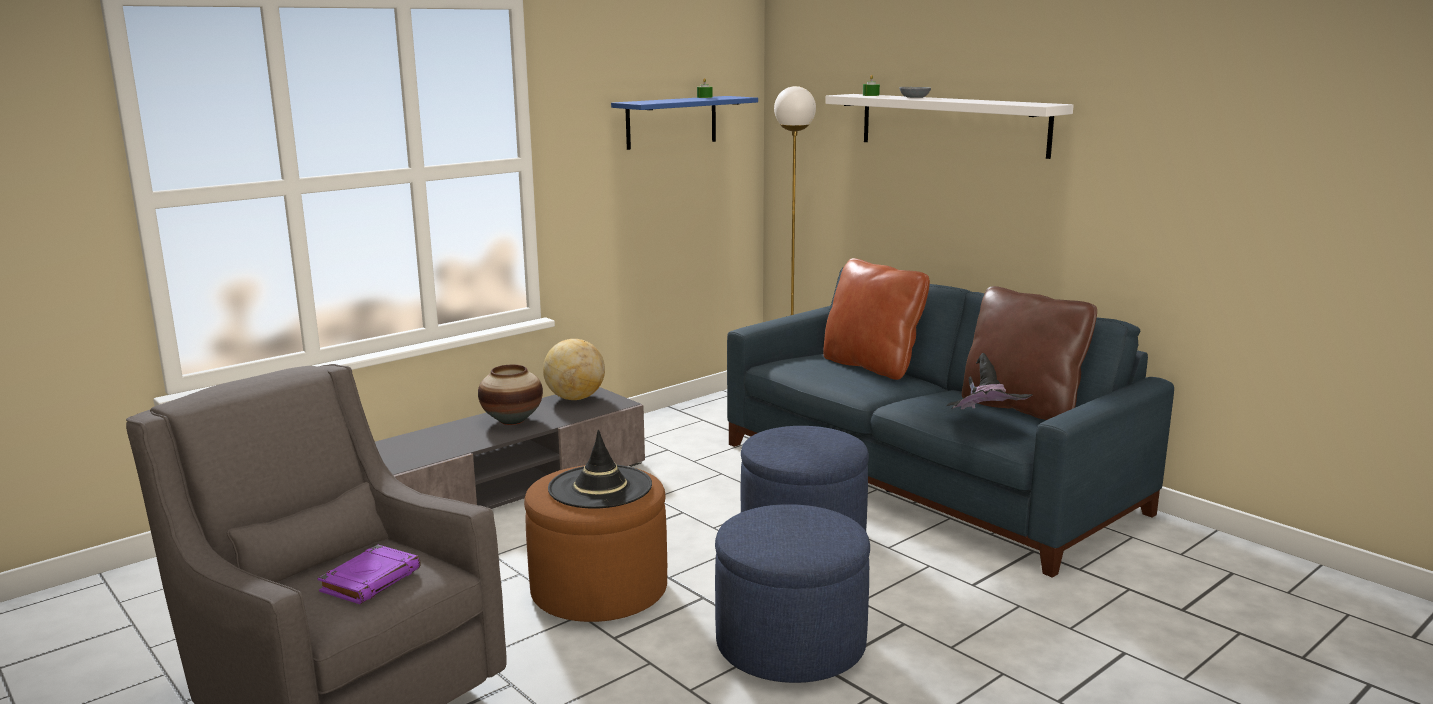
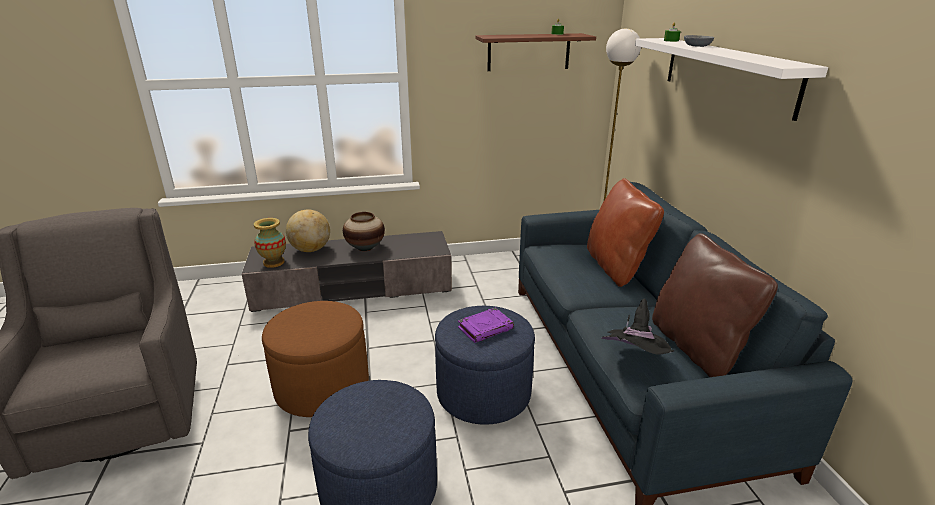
camera: 30 degrees right, 10 degrees up
purple book [317,545,421,604] -> purple book moved to [458,308,514,343]
globe [543,339,605,400] -> globe moved to [286,209,330,252]
black hat [548,429,652,509] -> none
blue shelf [611,96,758,150] -> brown shelf [475,33,596,71]
none -> vase [254,218,286,268]

